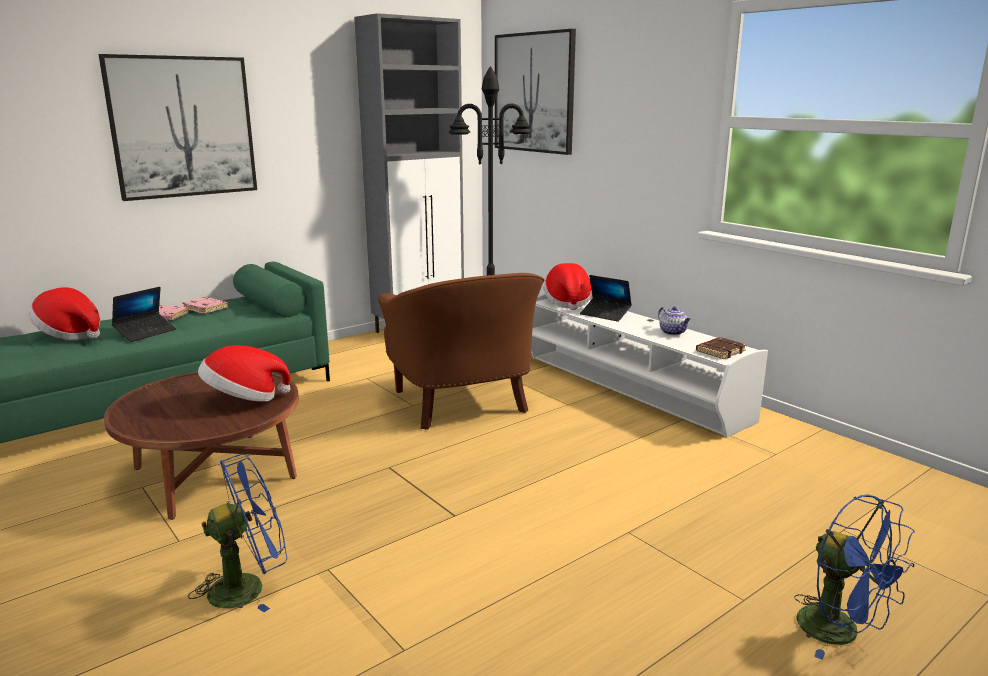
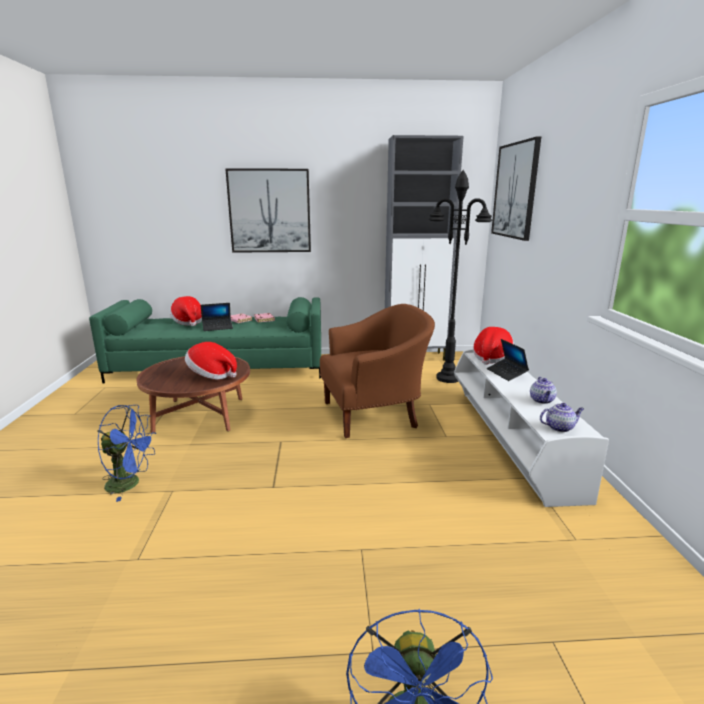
camera: 35 degrees right, 0 degrees up
brown armchair [378,273,545,430] -> brown armchair turned 120 degrees counterclockwise [320,304,435,438]
brown book [696,337,746,359] -> teapot [540,403,584,432]

